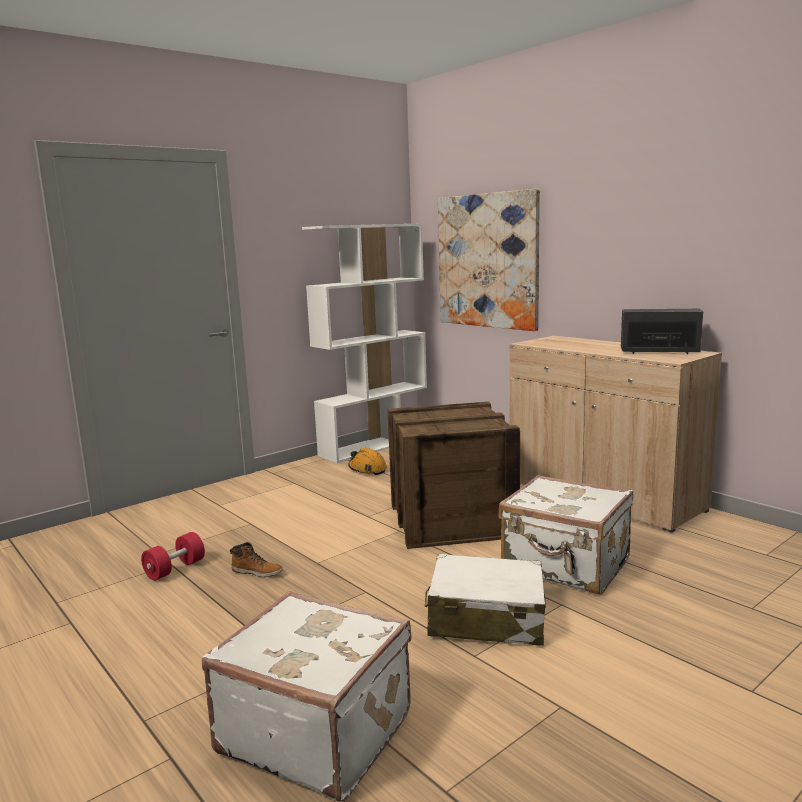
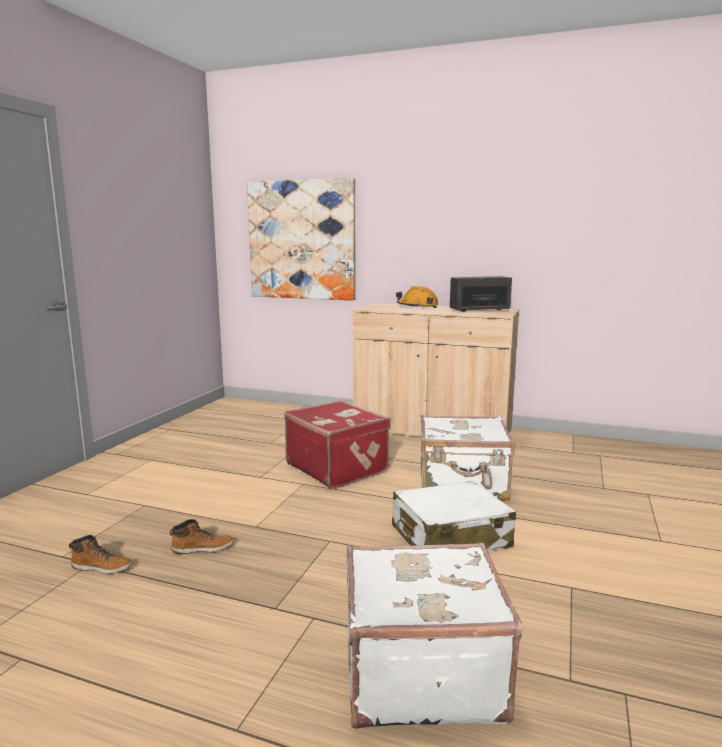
camera: 30 degrees left, 0 degrees up
red dumbbell [141,532,205,581] -> boot [69,535,132,574]
white bookcase [302,223,427,463] -> none
orange hard hat [348,448,387,475] -> orange hard hat moved to [396,286,438,308]
crate [388,402,520,549] -> red suitcase [284,400,391,489]

